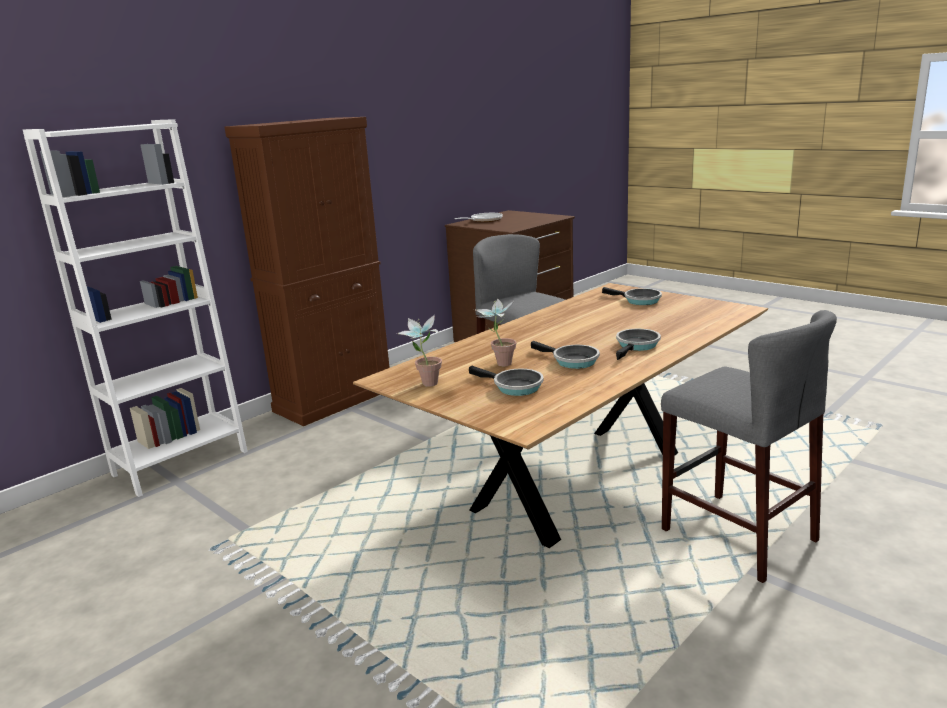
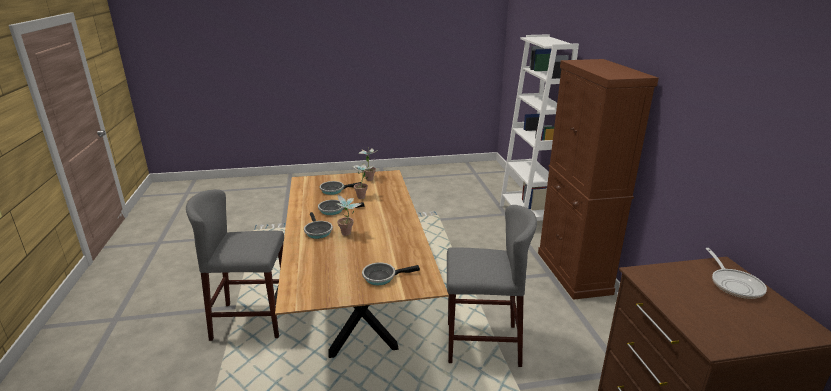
camera: 125 degrees right, 5 degrees up
none -> potted plant [336,195,361,236]

